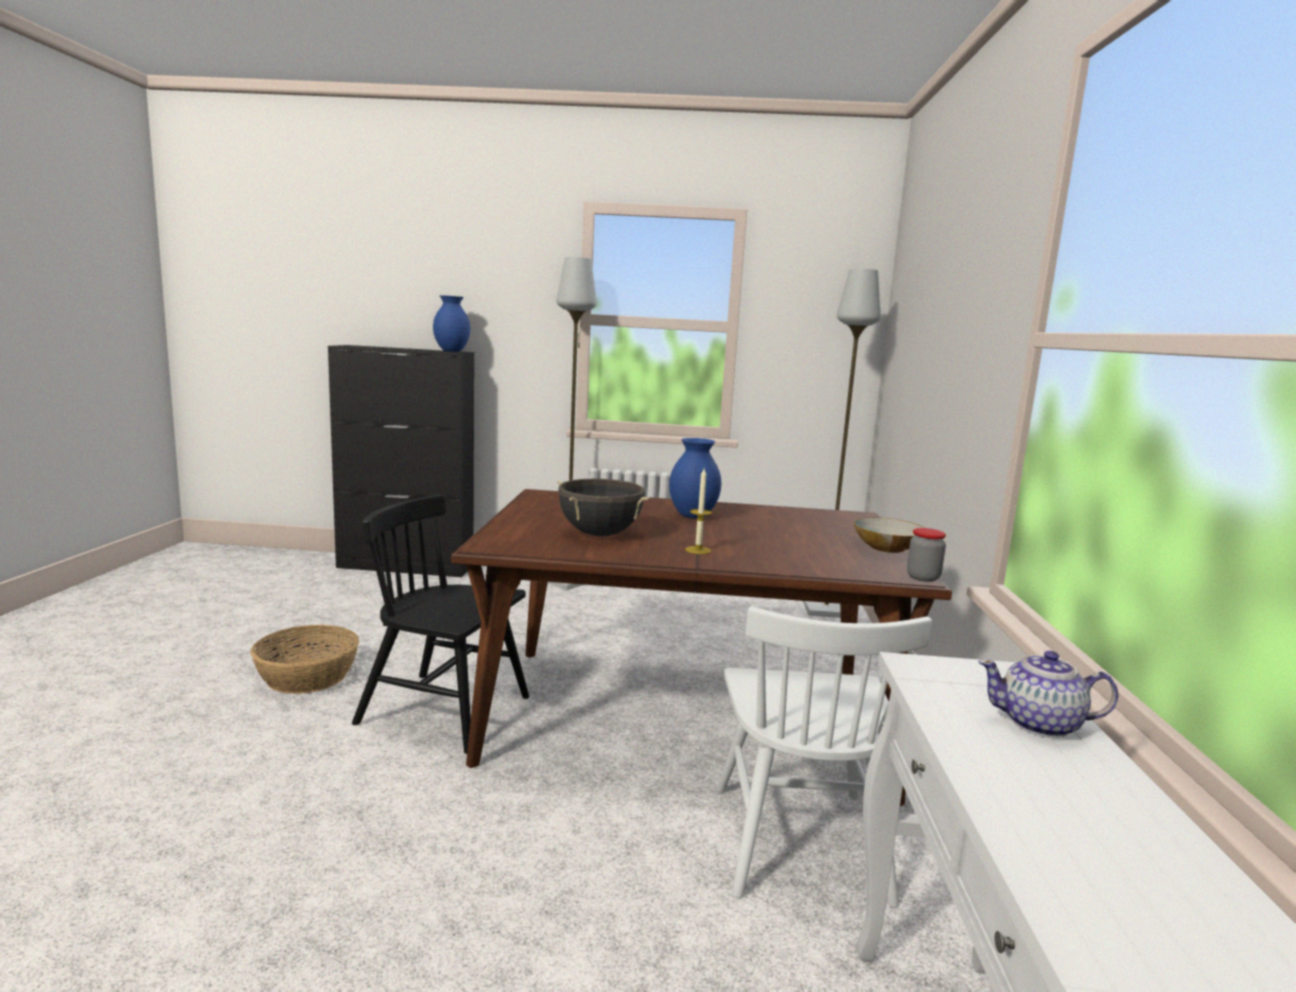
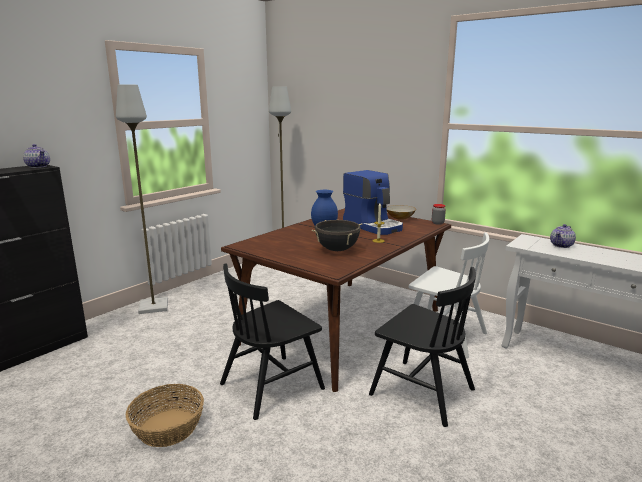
camera: 55 degrees left, 5 degrees up
blue vase [433,295,470,352] -> teapot [23,144,50,168]
none -> coffee machine [343,170,403,235]
none -> black chair [369,267,476,427]

